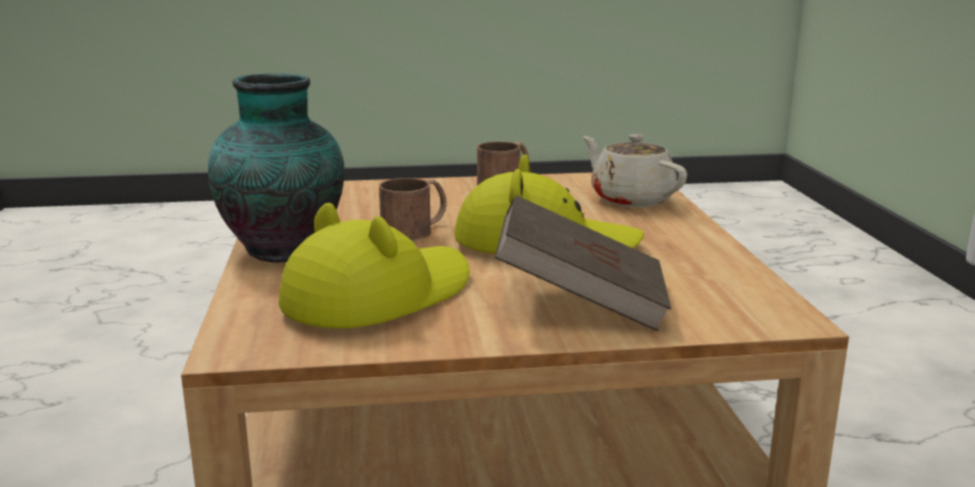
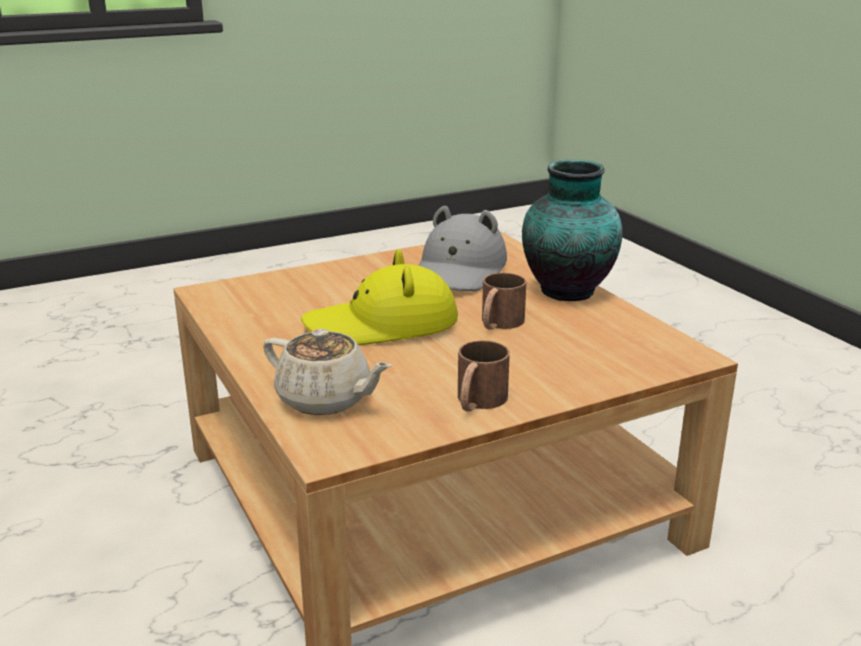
camera: 160 degrees right, 5 degrees up
yellow hat [279,203,470,328] -> grey hat [419,206,507,291]
brown book [495,195,671,332] -> none

